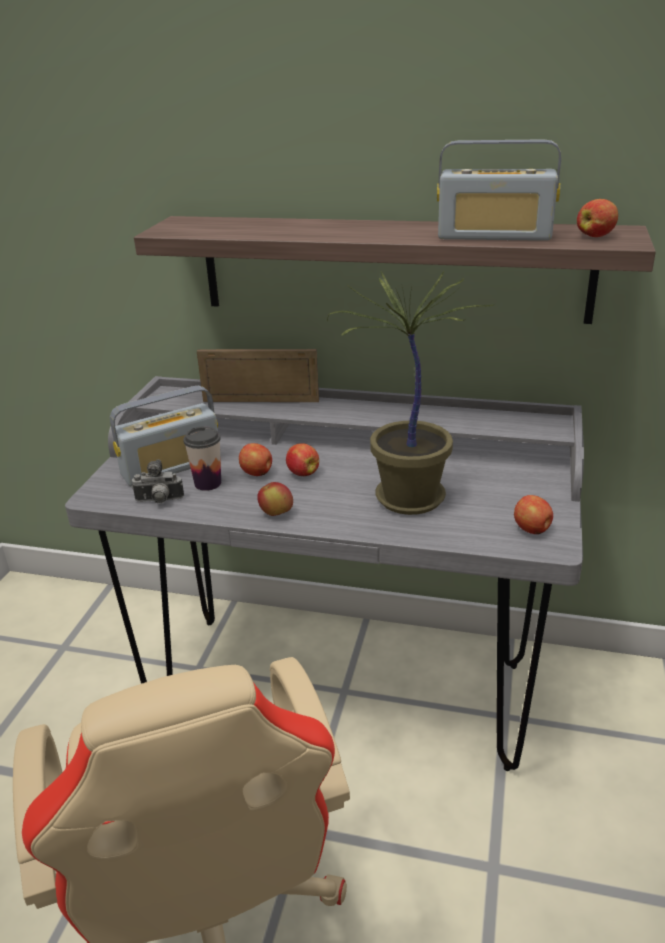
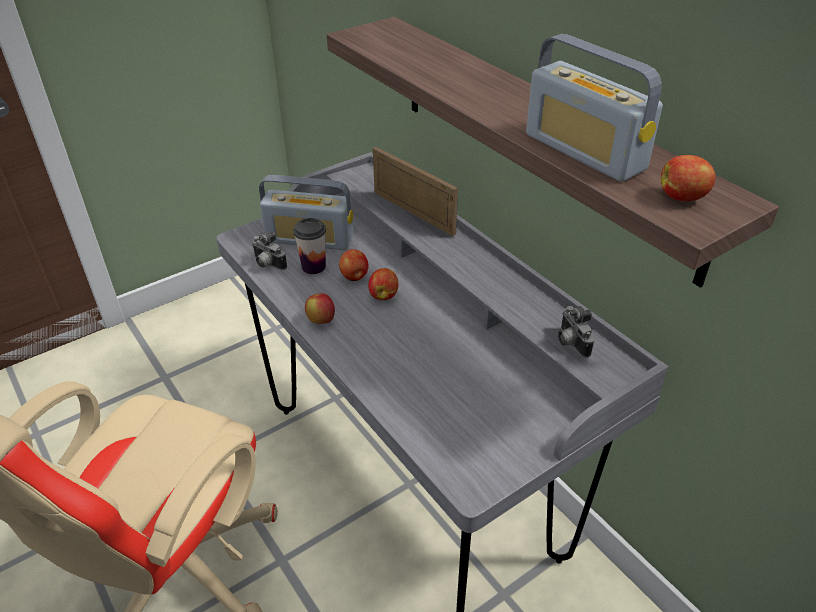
camera: 40 degrees right, 10 degrees up
potted plant [327,271,493,515] -> none
apple [514,495,553,534] -> none
none -> camera [558,306,594,358]

